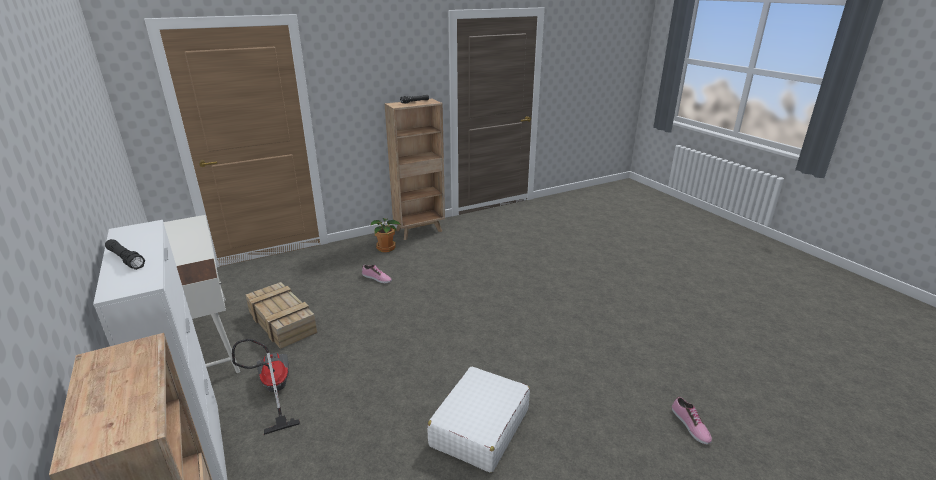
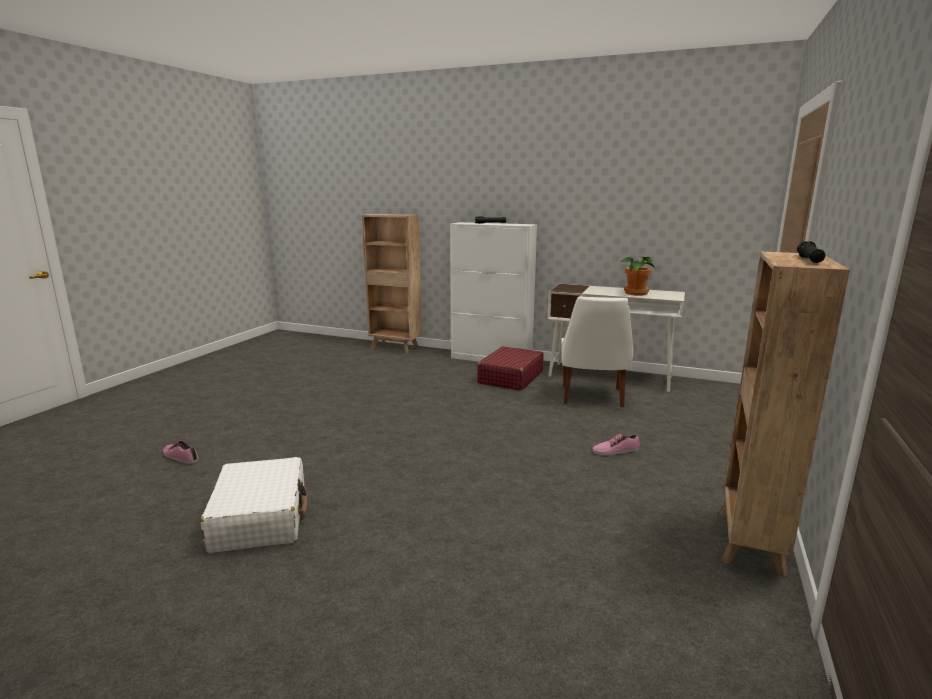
camera: 140 degrees right, 10 degrees down
vacuum cleaner [232,339,300,435] -> red suitcase [477,346,544,391]
crate [246,282,317,349] -> white chair [561,296,633,408]
potted plant [371,218,402,252] -> potted plant moved to [620,257,655,295]
white suitcase [427,367,530,473] -> white suitcase moved to [201,457,308,553]

